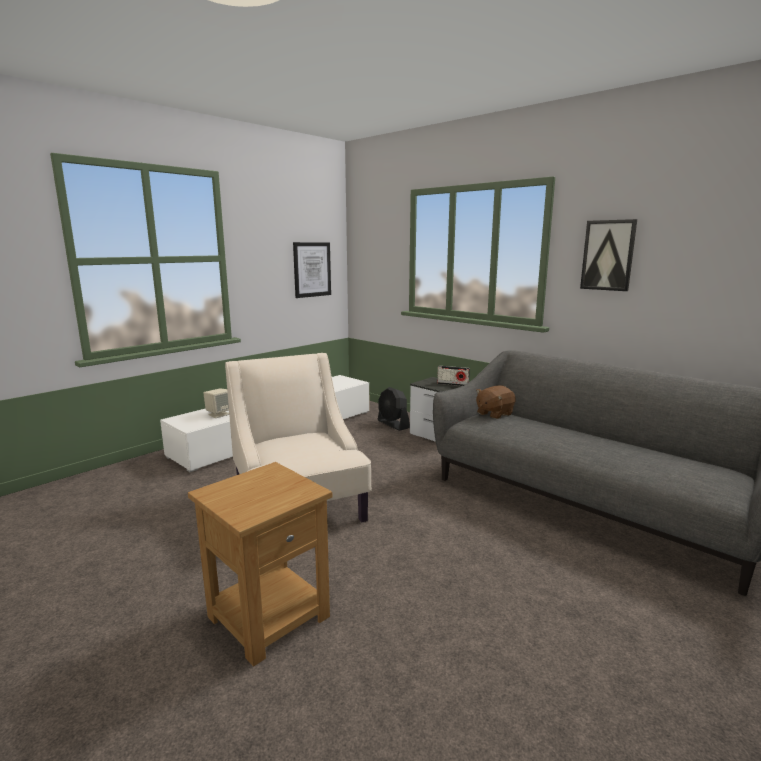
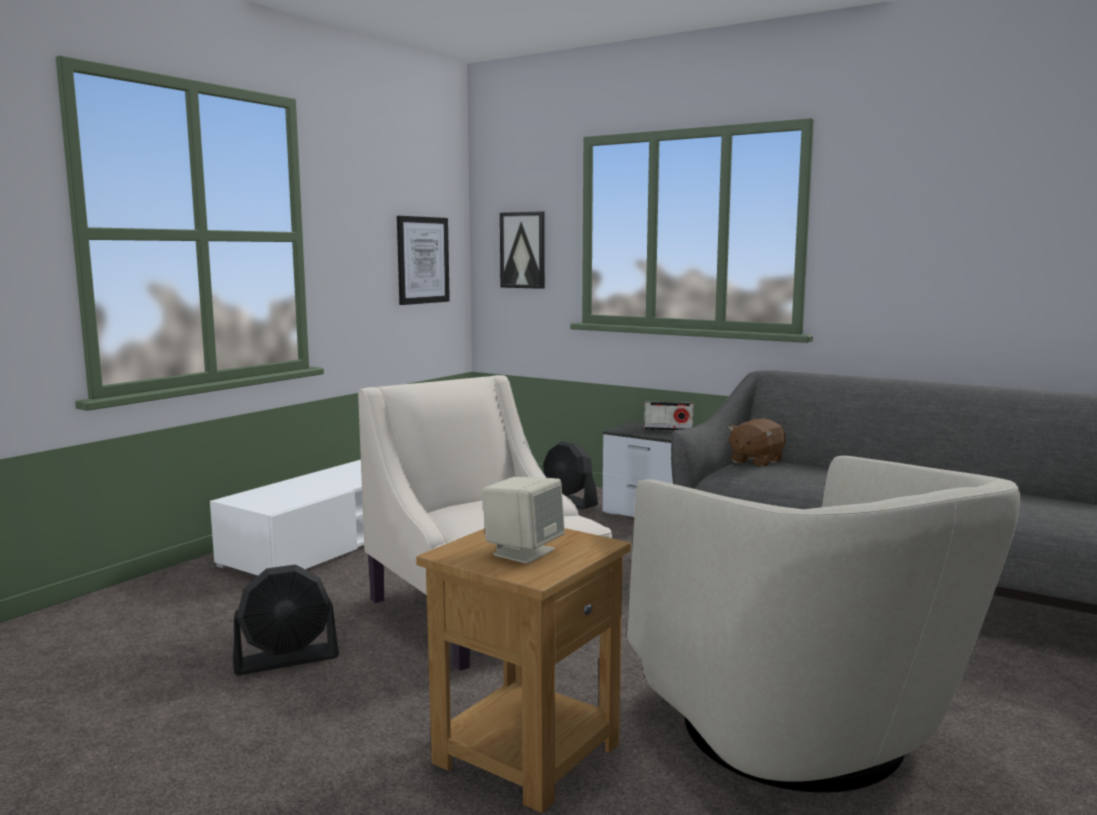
camera: 10 degrees left, 5 degrees down
beige speaker [203,388,229,418] -> beige speaker moved to [482,477,565,564]
picture [580,219,637,291] -> picture moved to [500,211,545,289]
none -> black fan [232,564,339,675]
none -> beige armchair [627,456,1020,793]

